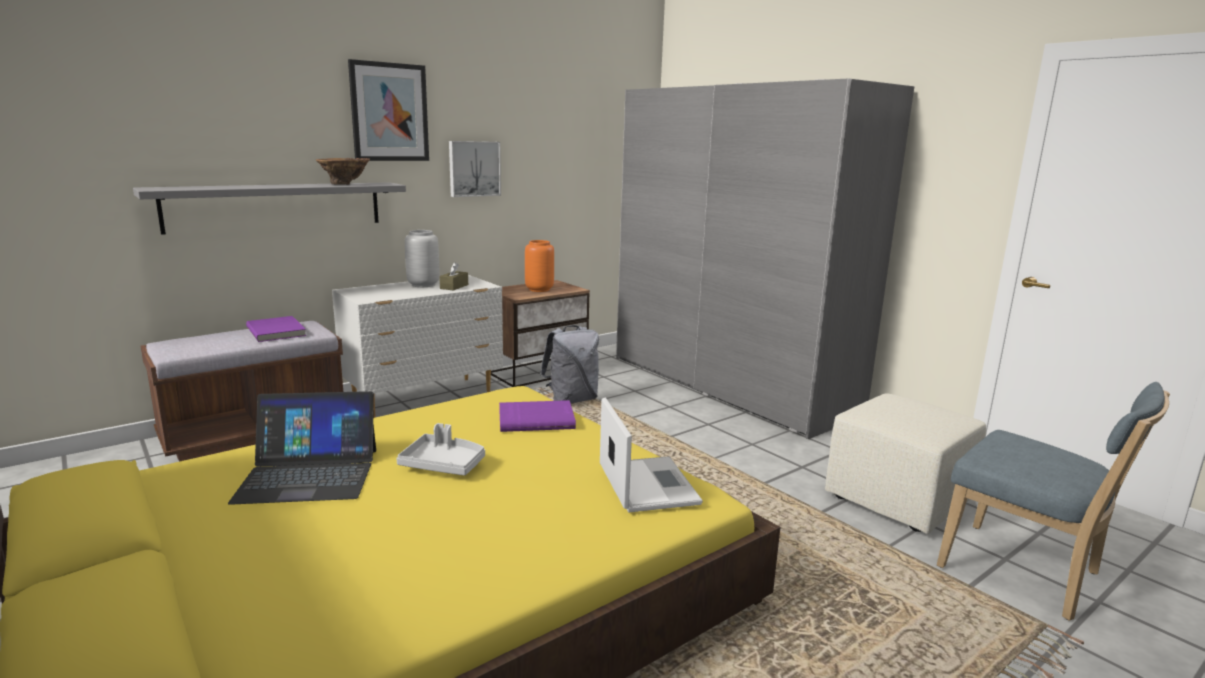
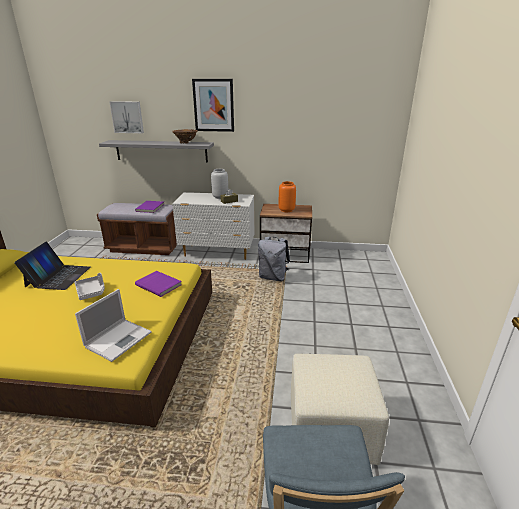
camera: 45 degrees right, 10 degrees up
laptop [228,391,376,505] -> laptop turned 120 degrees counterclockwise [14,242,90,290]
picture [449,141,501,197] -> picture moved to [110,101,144,133]
grey wardrobe [616,78,914,439] -> none

